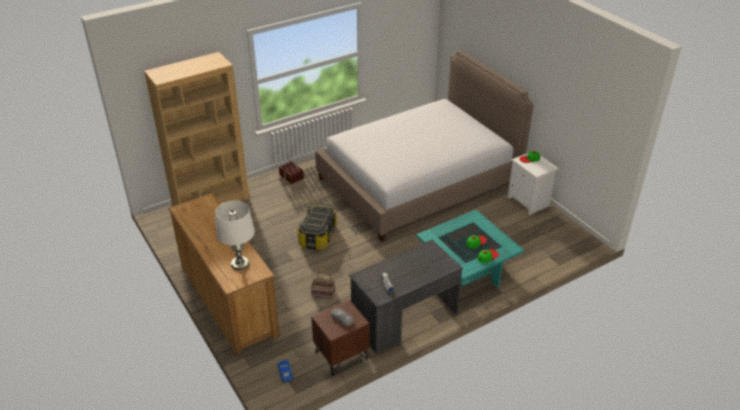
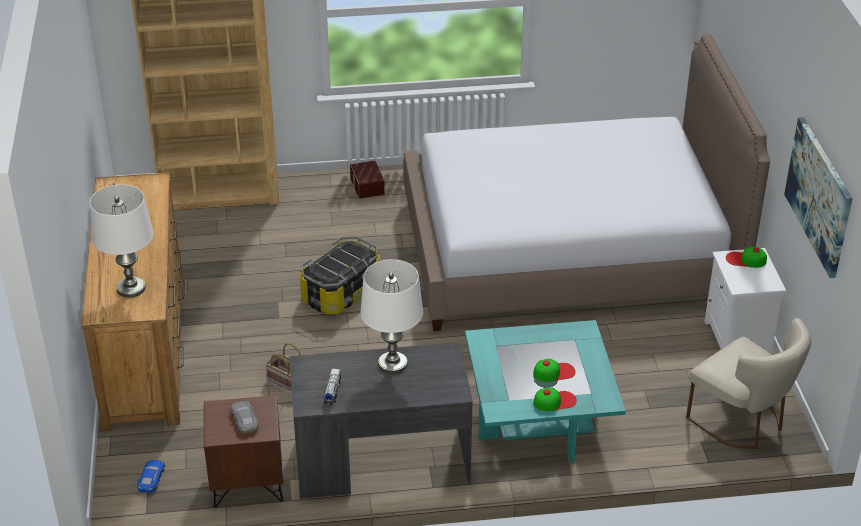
camera: 25 degrees right, 0 degrees up
none -> white table lamp [361,259,423,374]
none -> beige chair [686,318,811,449]
none -> picture [784,117,853,278]

